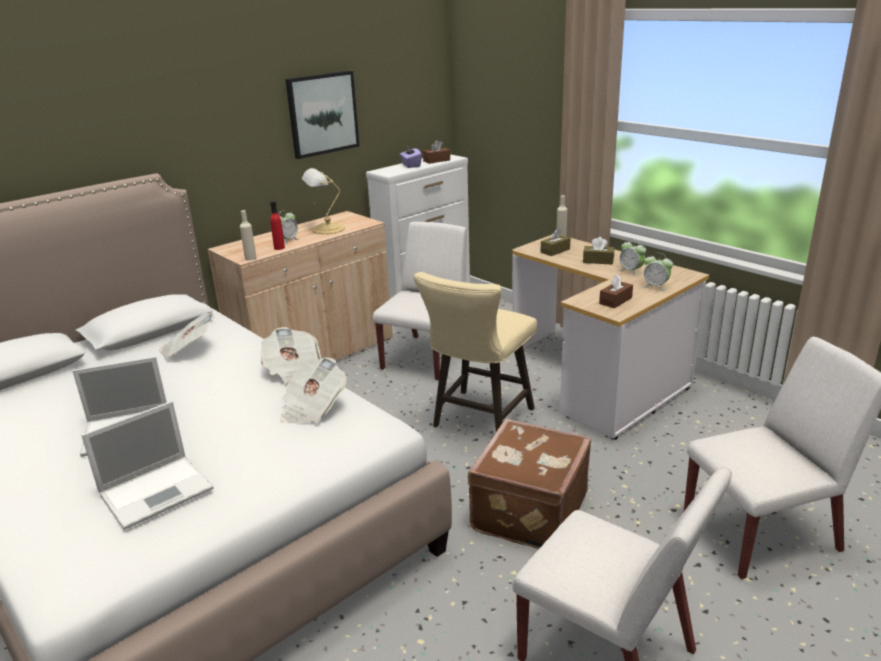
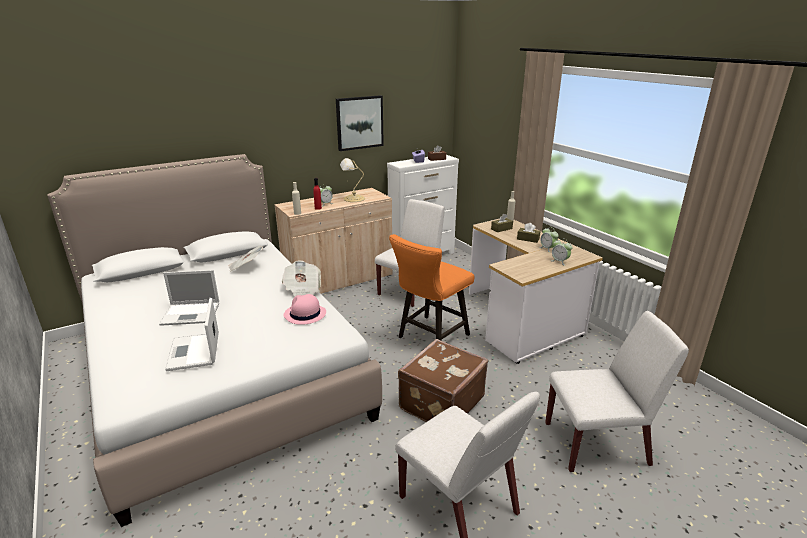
camera: 10 degrees right, 0 degrees up
laptop [81,401,214,530] -> laptop turned 105 degrees clockwise [165,298,219,371]
newspaper [280,357,347,423] -> pink hat [284,294,326,325]
beige stool [414,272,537,432] -> orange stool [389,234,474,340]
brown tissue box [599,274,633,308] -> none

